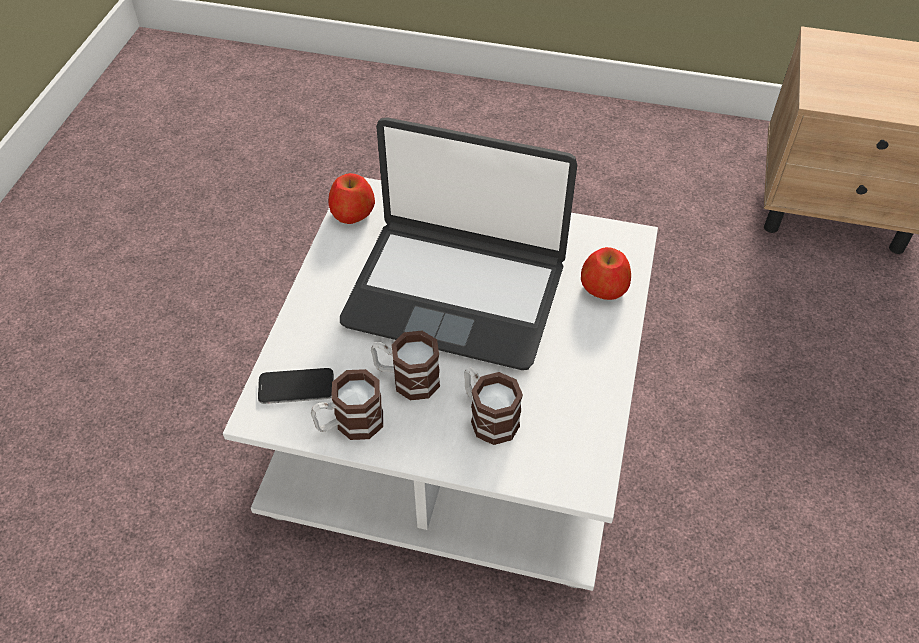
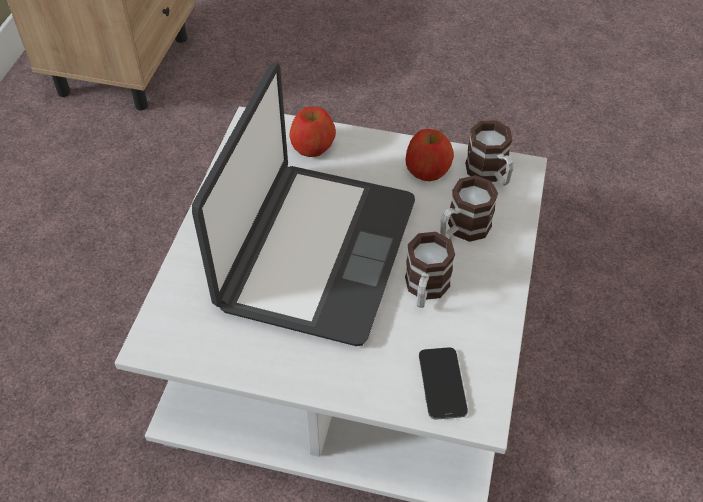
camera: 90 degrees left, 0 degrees up
mug [311,369,383,440] -> mug moved to [465,120,514,186]
apple [328,173,375,224] -> apple moved to [405,129,454,181]

